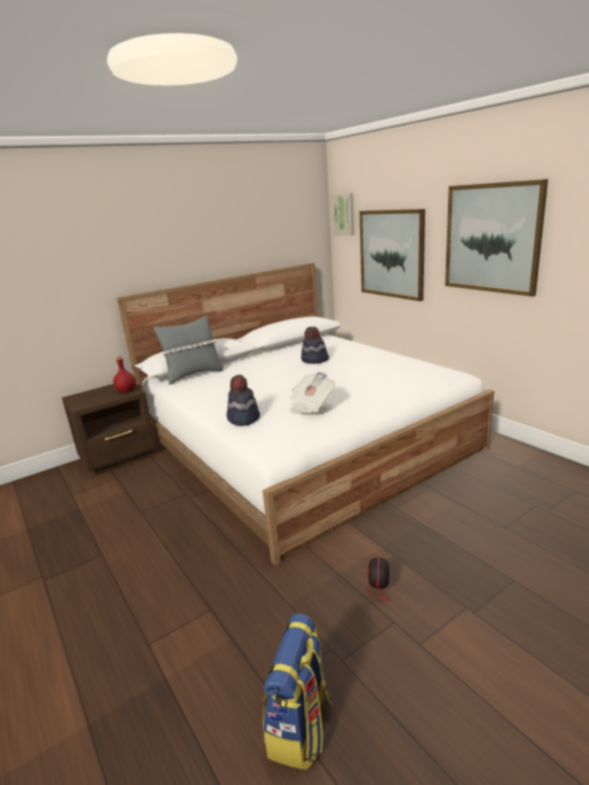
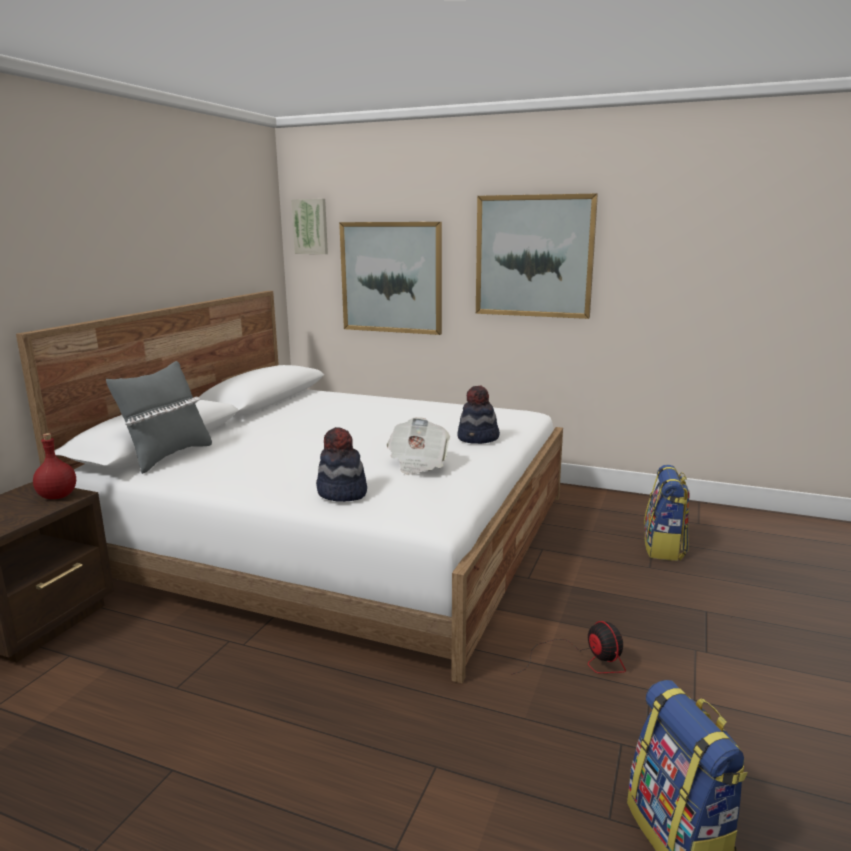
camera: 35 degrees left, 5 degrees down
hat [301,327,329,364] -> hat moved to [457,386,500,444]
none -> backpack [644,465,690,561]

